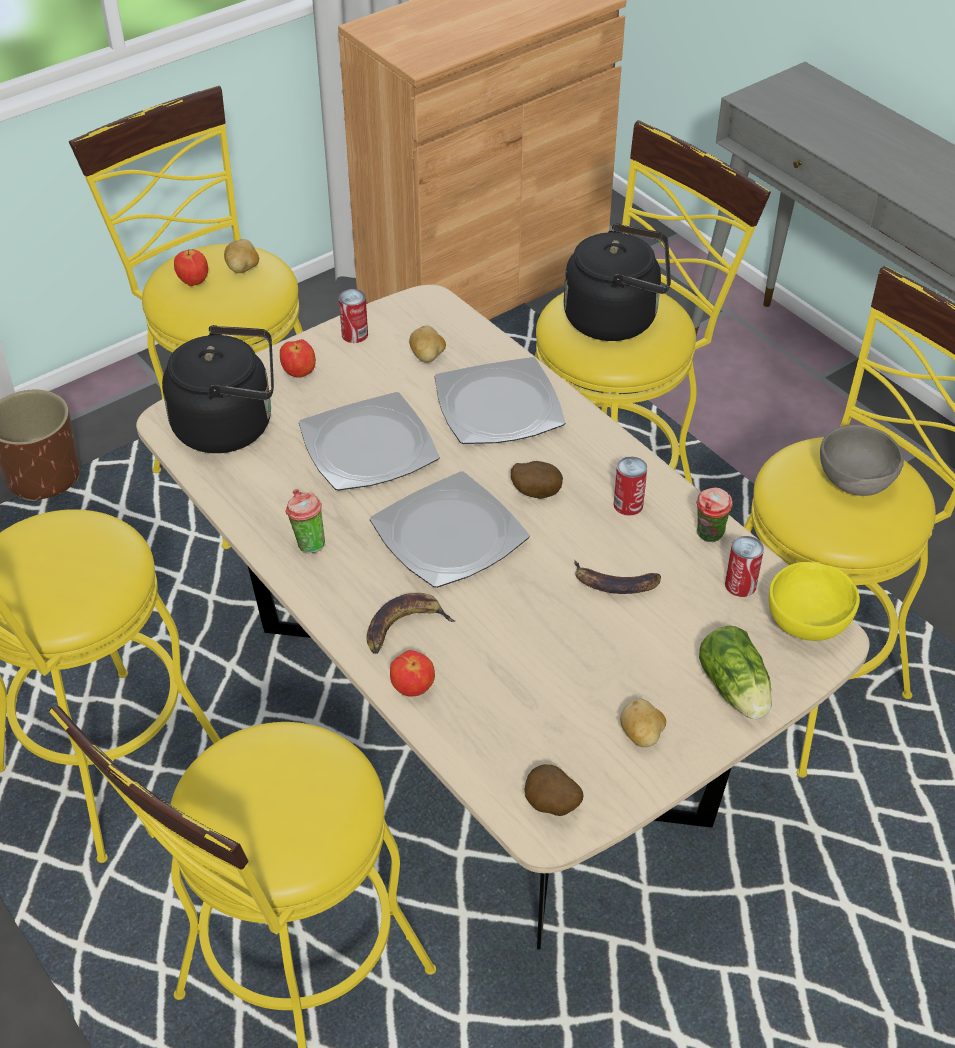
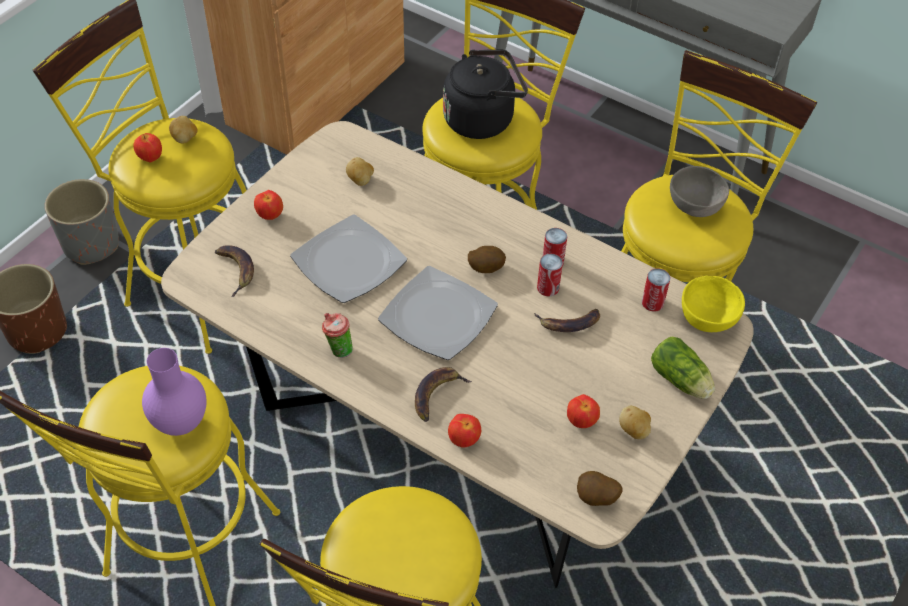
camera: 20 degrees left, 5 degrees up
black kettle [162,325,274,453] -> banana [215,245,254,297]
can [339,289,368,343] -> can moved to [537,254,563,297]
plate [435,357,566,444] -> none
cup [696,487,733,542] -> none
none -> grey planter [45,179,119,265]
none -> purple vase [142,348,207,436]
none -> apple [567,394,600,428]

